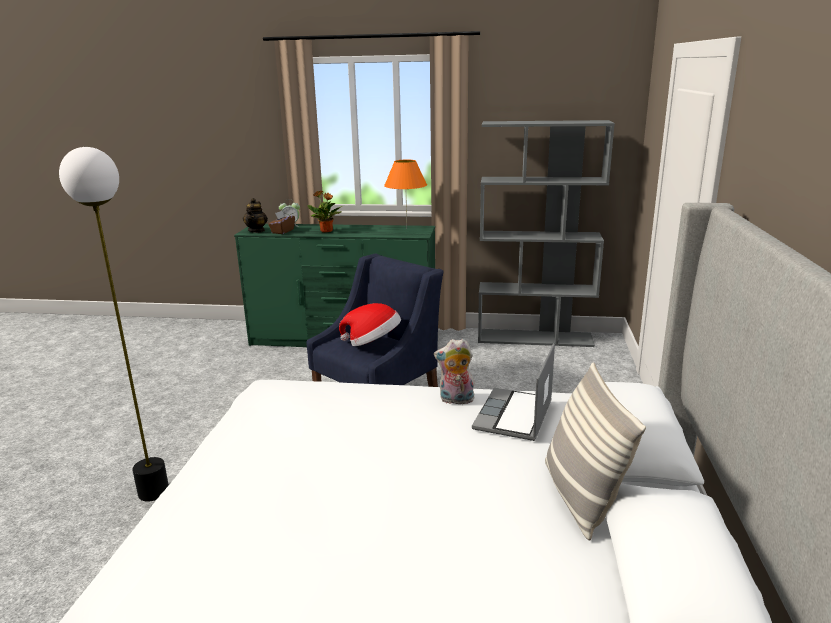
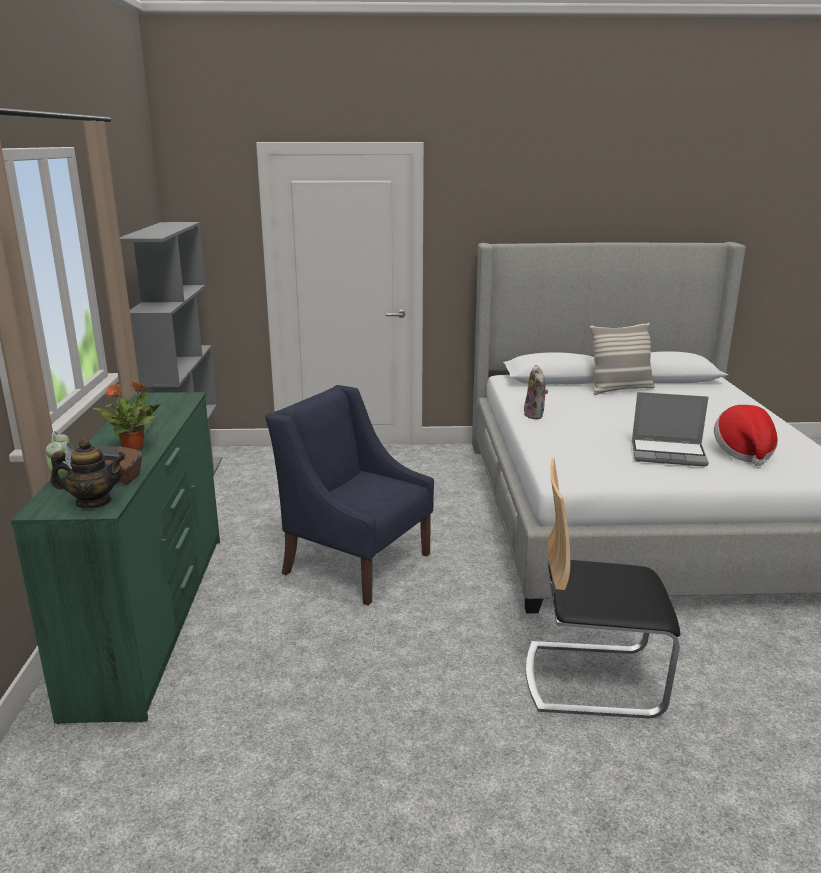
camera: 100 degrees left, 0 degrees up
floor lamp [59,147,169,502] -> chair [526,458,681,718]
hat [339,303,401,346] -> hat moved to [714,405,778,466]
orange table lamp [384,160,427,227] -> none
laptop [472,344,555,441] -> laptop moved to [632,392,709,467]

